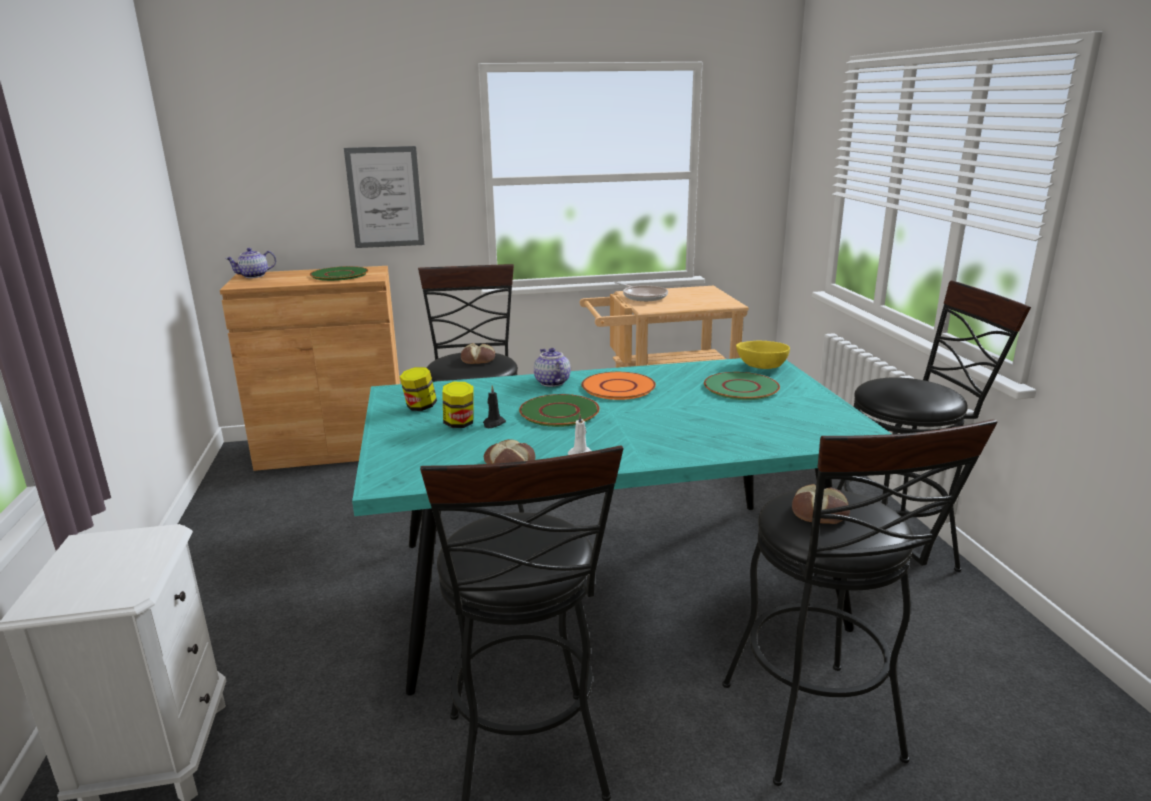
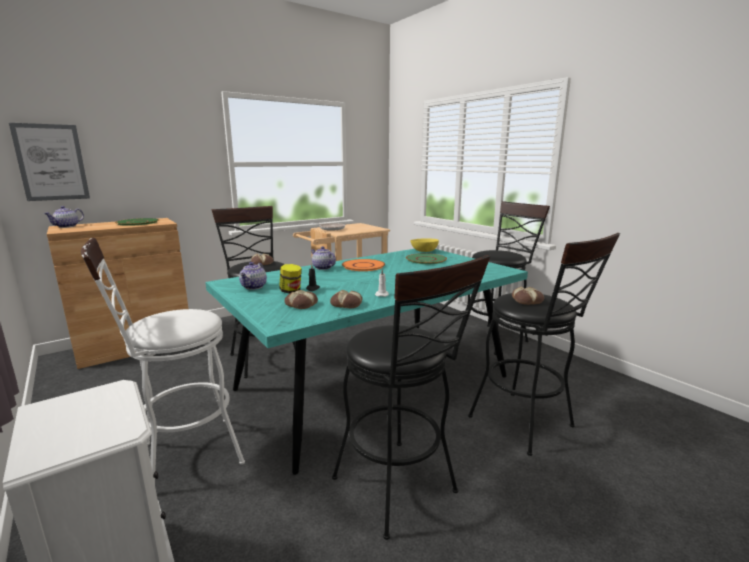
camera: 25 degrees left, 5 degrees down
picture [344,146,424,248] -> picture moved to [9,123,90,201]
jar [399,367,437,411] -> teapot [239,262,267,290]
green plate [519,394,600,427] -> none
none -> white stool [81,238,245,483]
none -> bread [284,290,318,309]

